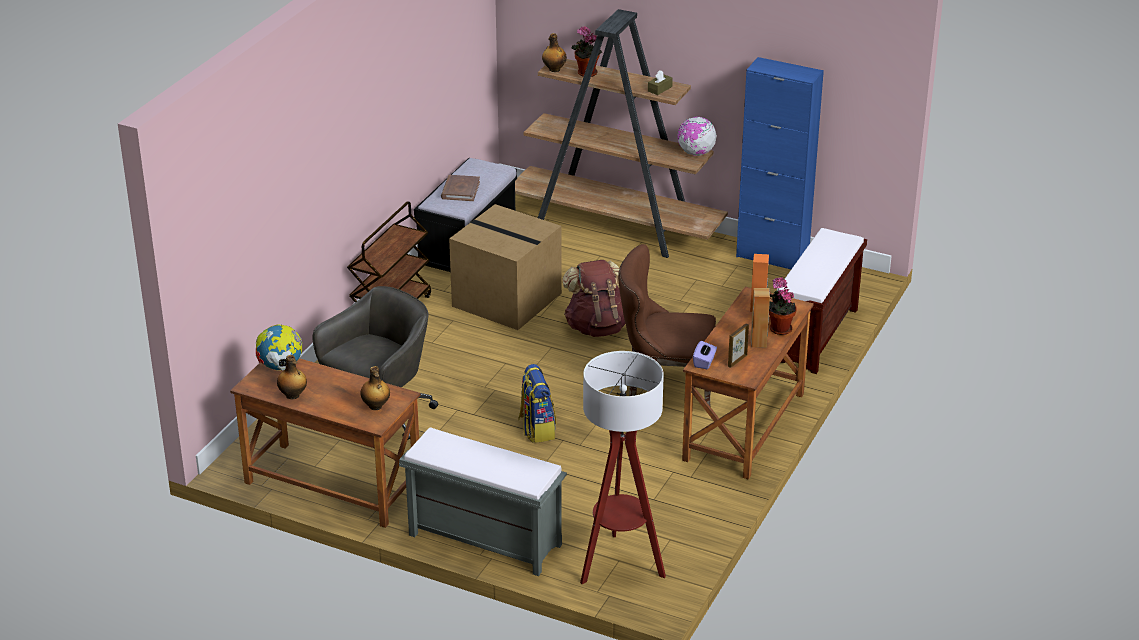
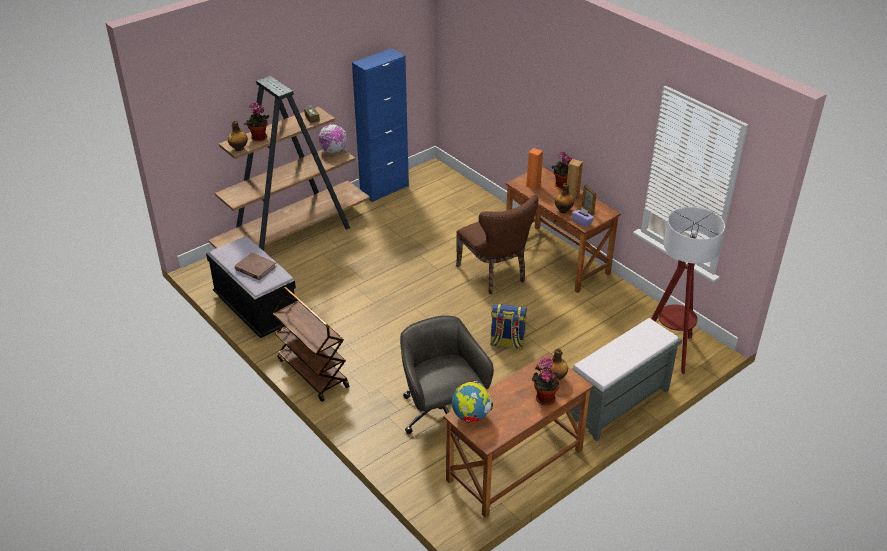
camera: 65 degrees left, 5 degrees up
bottle [277,355,307,399] -> bottle moved to [555,183,574,213]
cardboard box [449,204,562,330] -> none
brown backpack [562,260,625,337] -> none
brown chair [618,244,716,407] -> brown chair turned 60 degrees counterclockwise [456,195,538,294]
brown bench [777,228,867,374] -> none
none -> potted plant [532,357,560,405]

